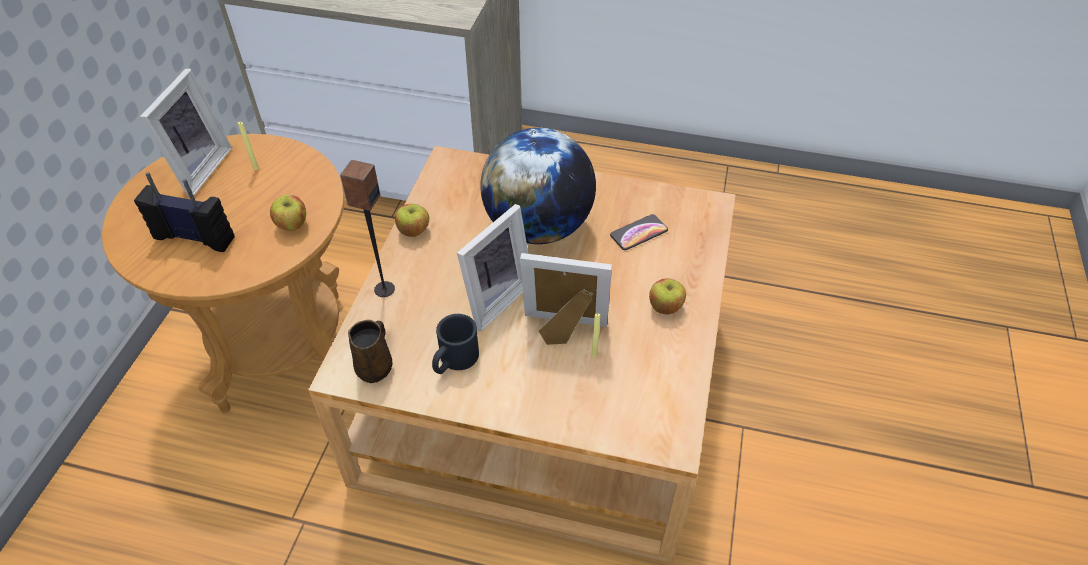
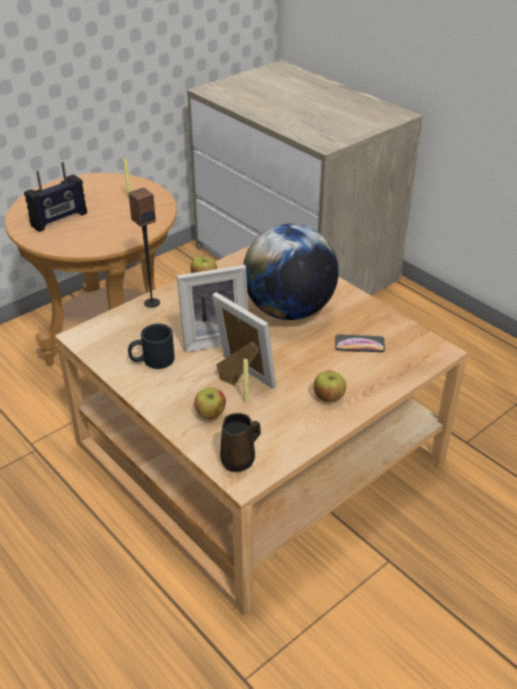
camera: 35 degrees right, 10 degrees down
radio [134,172,235,252] -> radio turned 90 degrees clockwise [24,162,87,232]
picture frame [140,68,232,197] -> none
apple [270,194,306,231] -> apple moved to [194,387,226,420]
brown mug [348,320,392,383] -> brown mug moved to [220,413,261,472]

